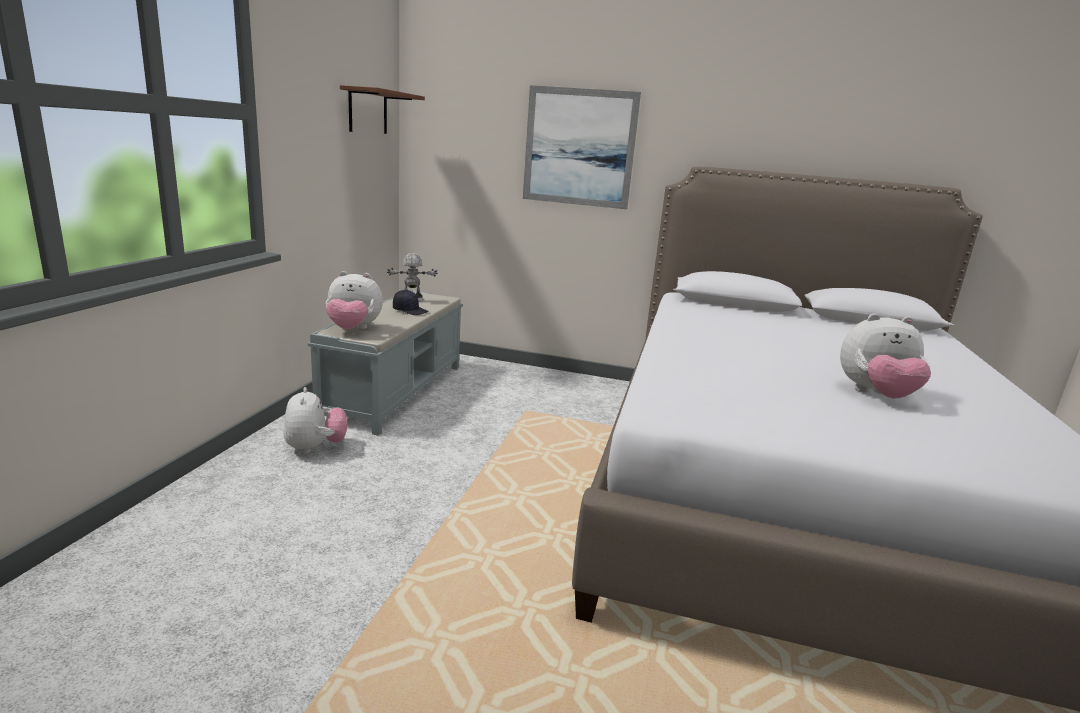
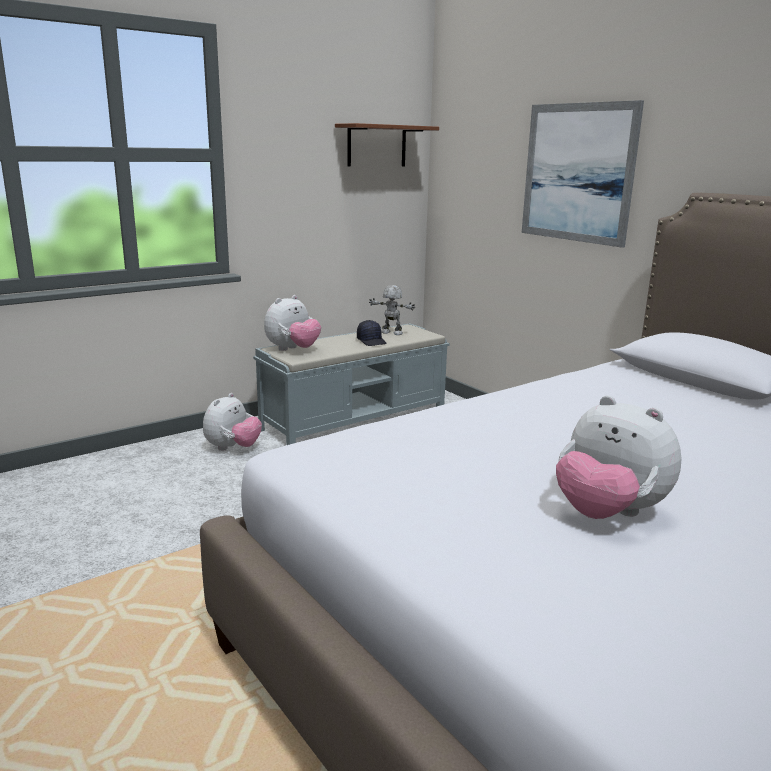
camera: 40 degrees right, 0 degrees up
plush toy [326,271,383,329] -> plush toy turned 90 degrees counterclockwise [264,295,321,351]

